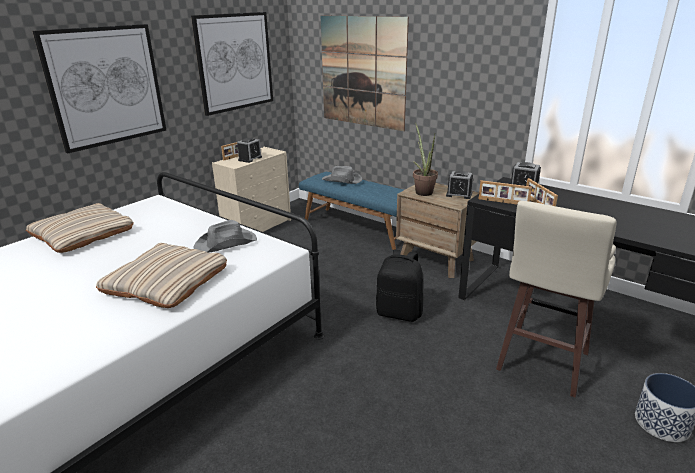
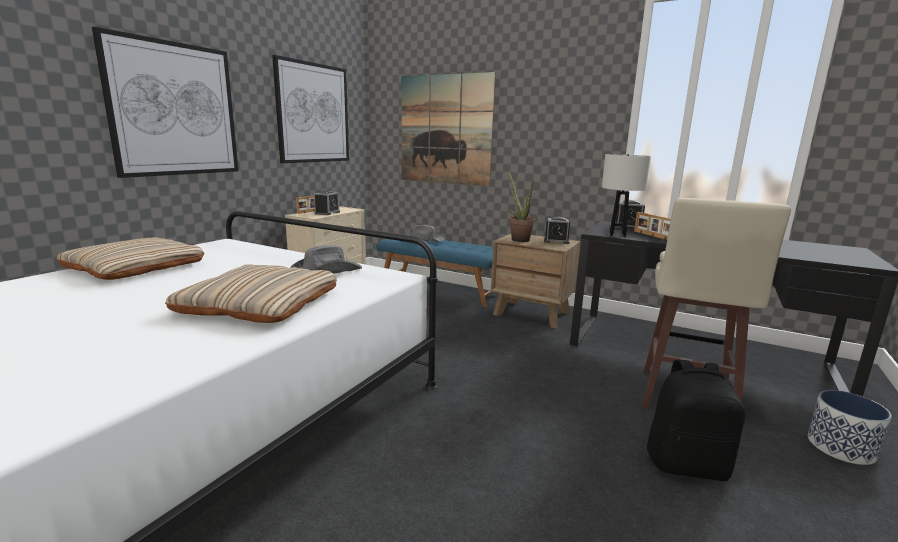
camera: 10 degrees left, 10 degrees down
black backpack [376,249,423,322] -> black backpack moved to [647,360,745,481]
picture frame [479,180,532,204] -> white table lamp [602,154,651,237]

